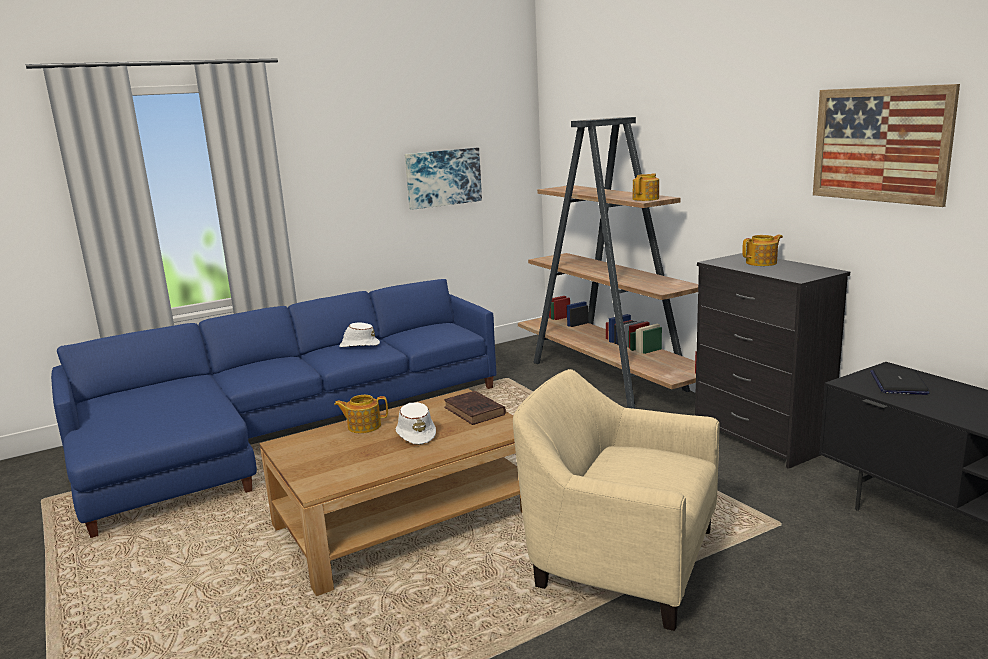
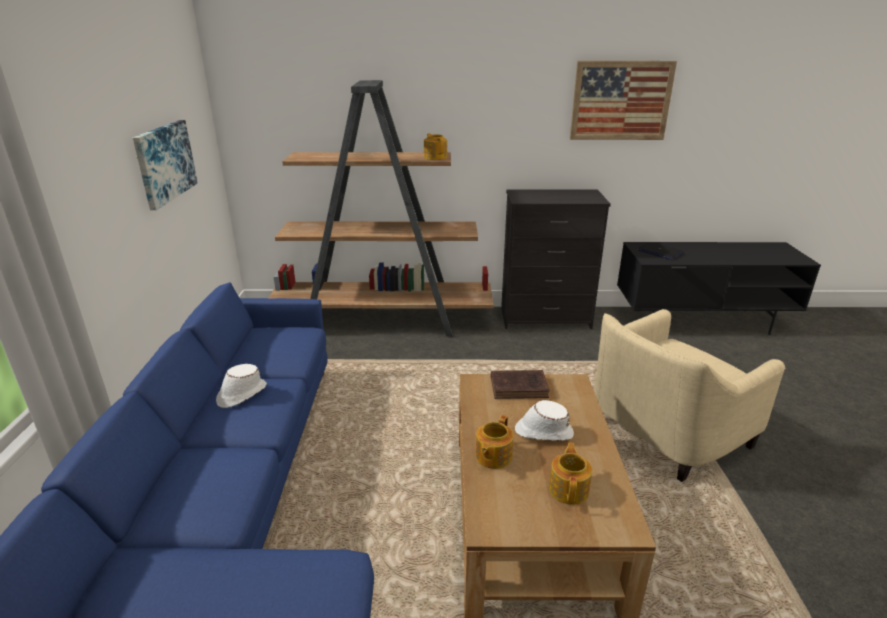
camera: 60 degrees left, 10 degrees up
teapot [742,235,783,266] -> teapot moved to [549,443,592,505]

